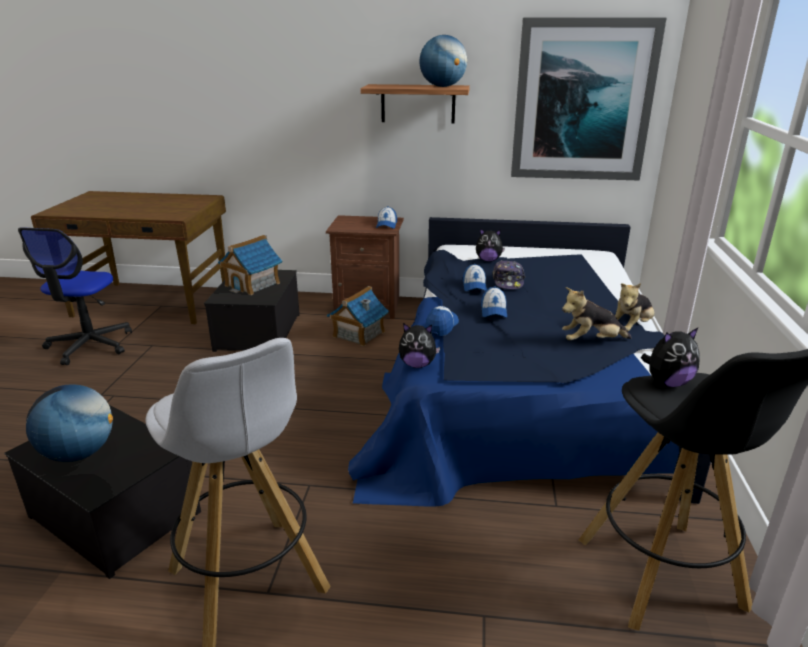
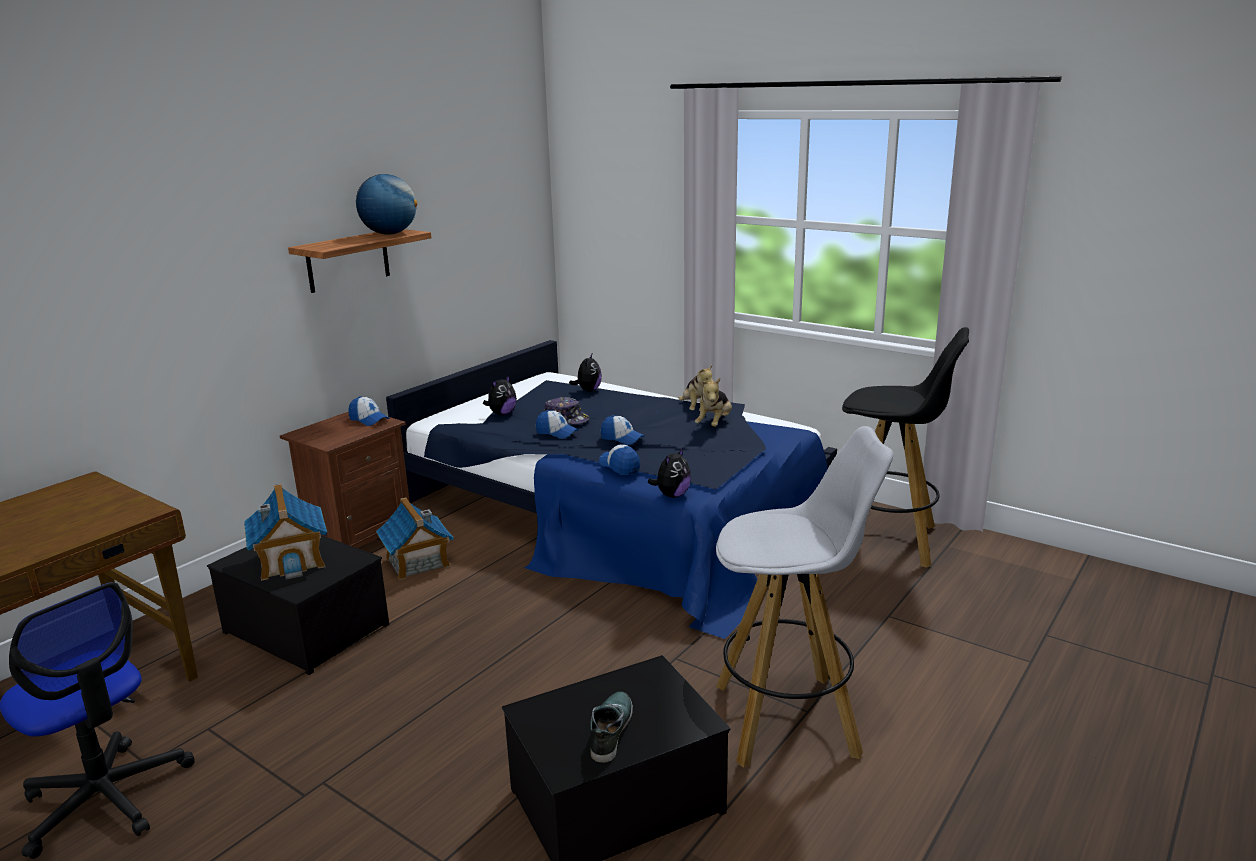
camera: 60 degrees left, 5 degrees down
globe [26,384,113,462] -> shoe [590,691,633,763]
picture [511,18,666,180] -> none
plush toy [641,328,700,387] -> plush toy moved to [569,354,602,392]

